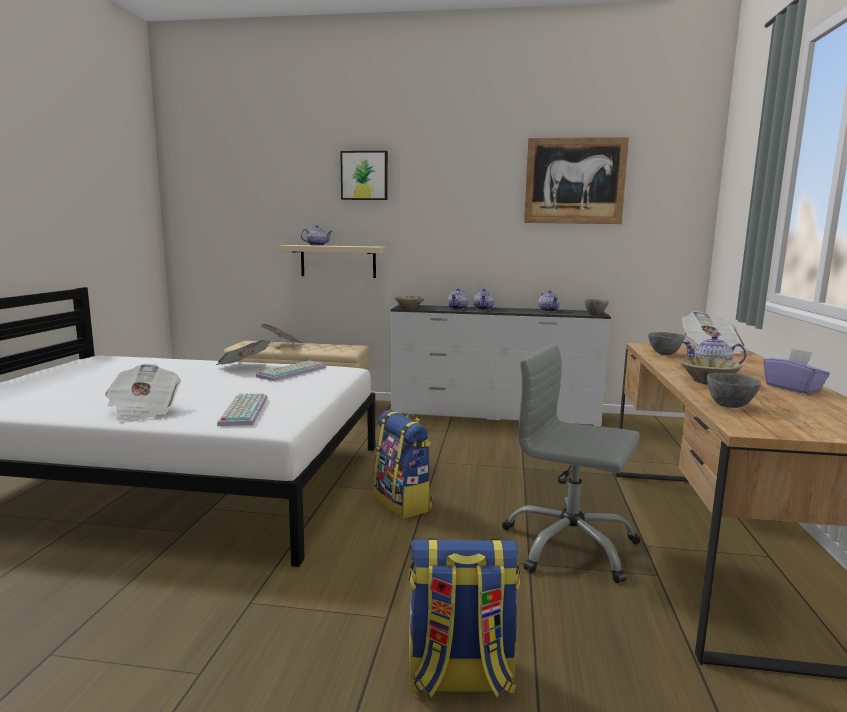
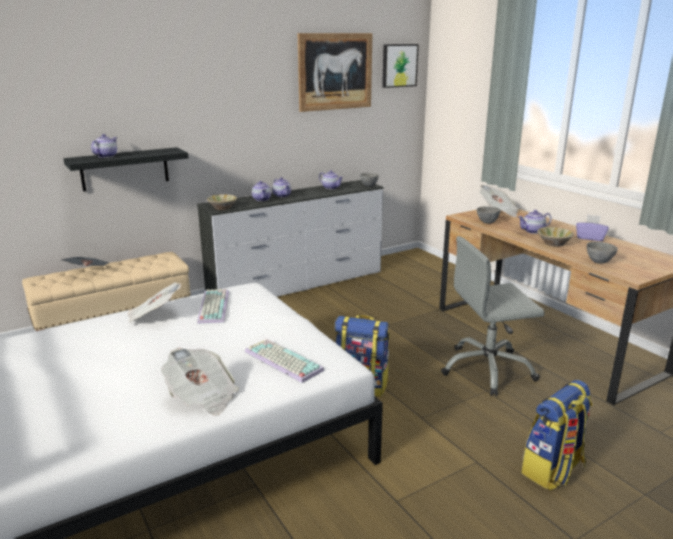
camera: 40 degrees left, 10 degrees up
beige shelf [278,245,387,278] -> black shelf [63,147,188,192]
picture [340,151,388,200] -> picture moved to [382,44,419,88]

